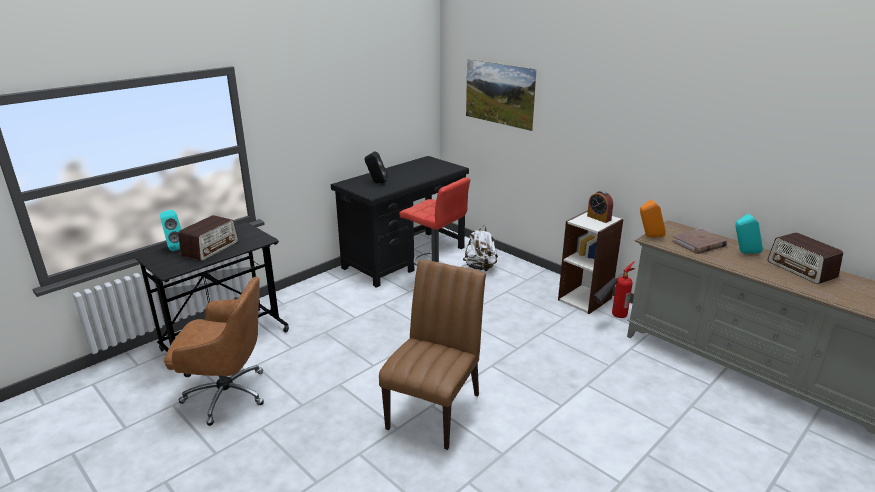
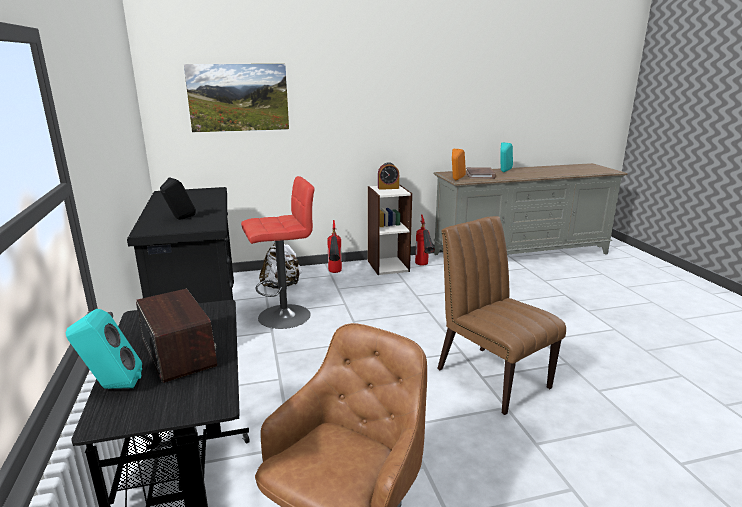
camera: 60 degrees left, 5 degrees down
radio [768,232,843,284] -> none
none -> fire extinguisher [327,220,342,273]

